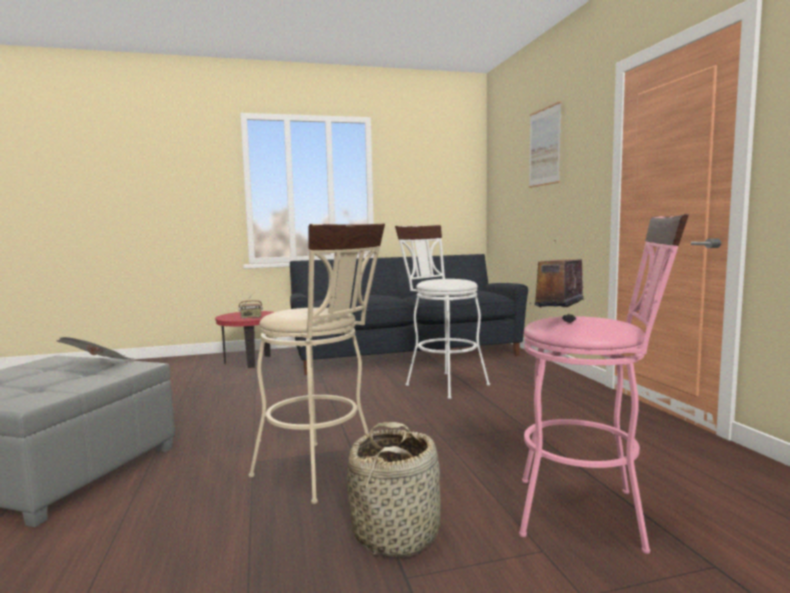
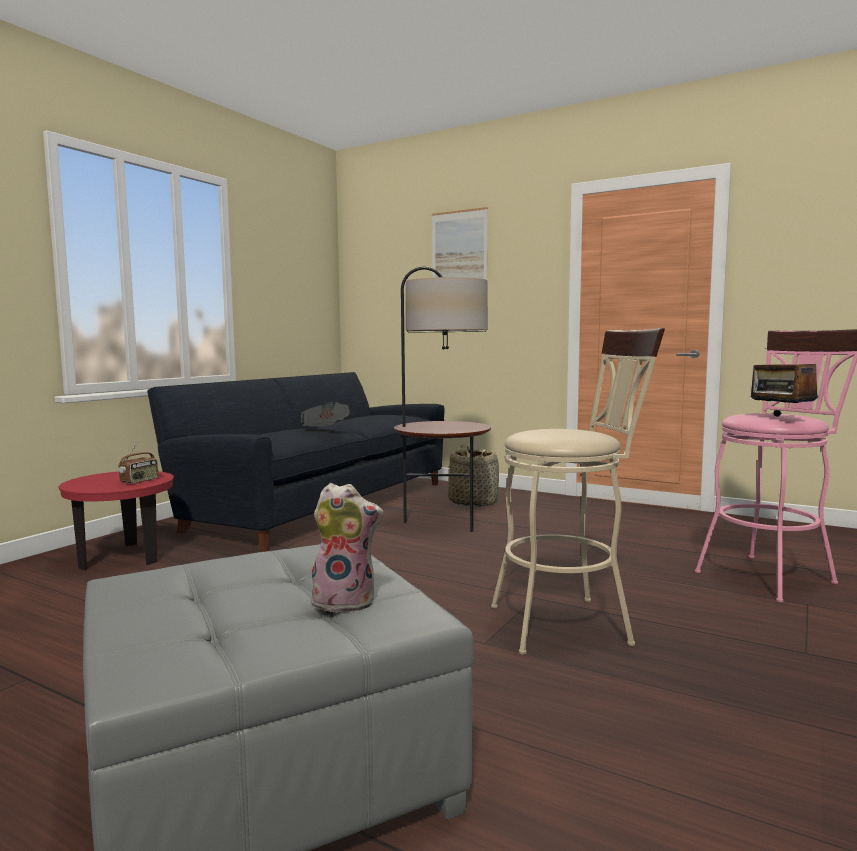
camera: 45 degrees left, 0 degrees up
newspaper [57,337,132,360] -> newspaper moved to [301,402,350,427]
basket [347,422,441,558] -> basket moved to [448,444,499,507]
white stool [395,225,490,399] -> floor lamp [394,267,491,532]
none -> plush toy [311,483,383,613]

